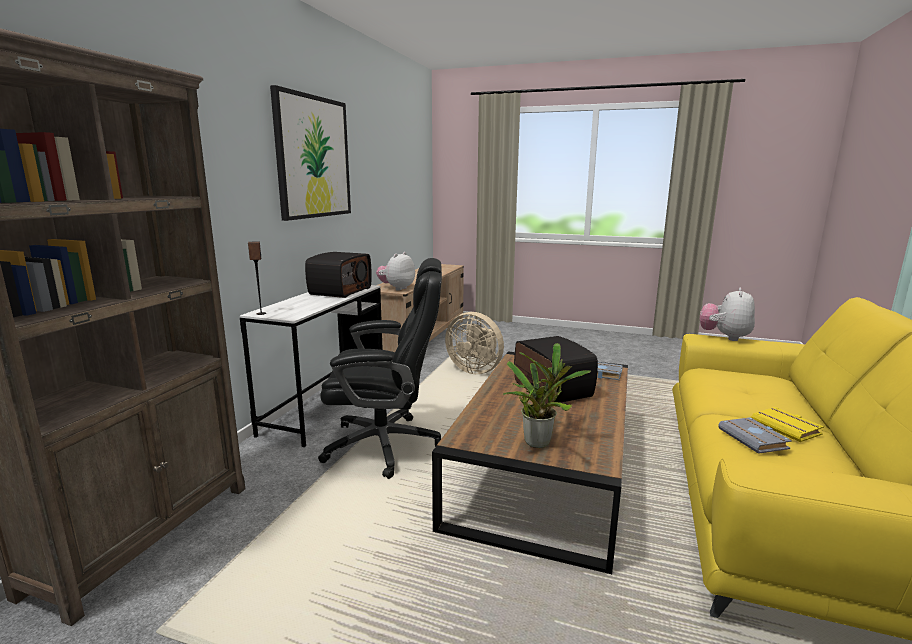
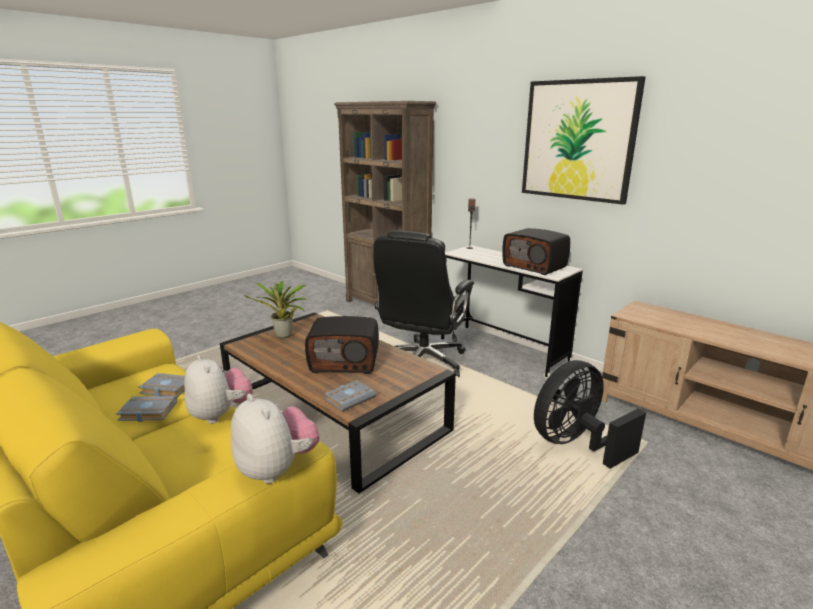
camera: 115 degrees right, 5 degrees up
plush toy [376,252,415,291] -> plush toy moved to [184,355,253,424]
beige fan [445,312,504,374] -> black fan [534,360,646,469]
yellow book [751,407,824,442] -> grey book [116,396,177,422]

